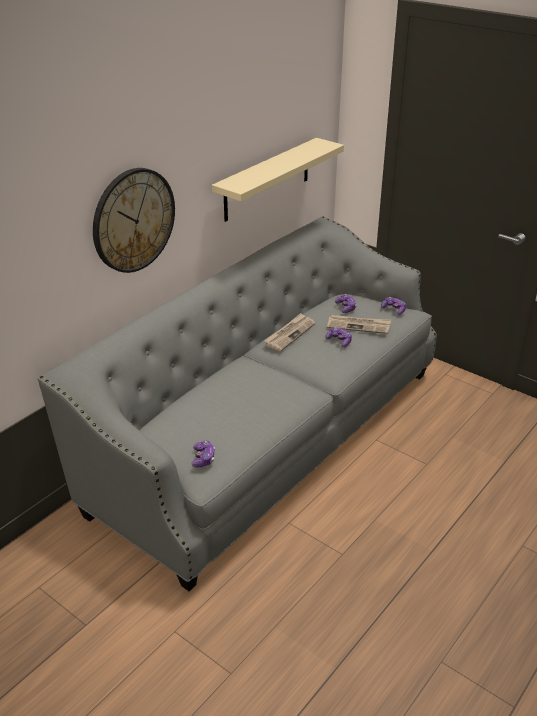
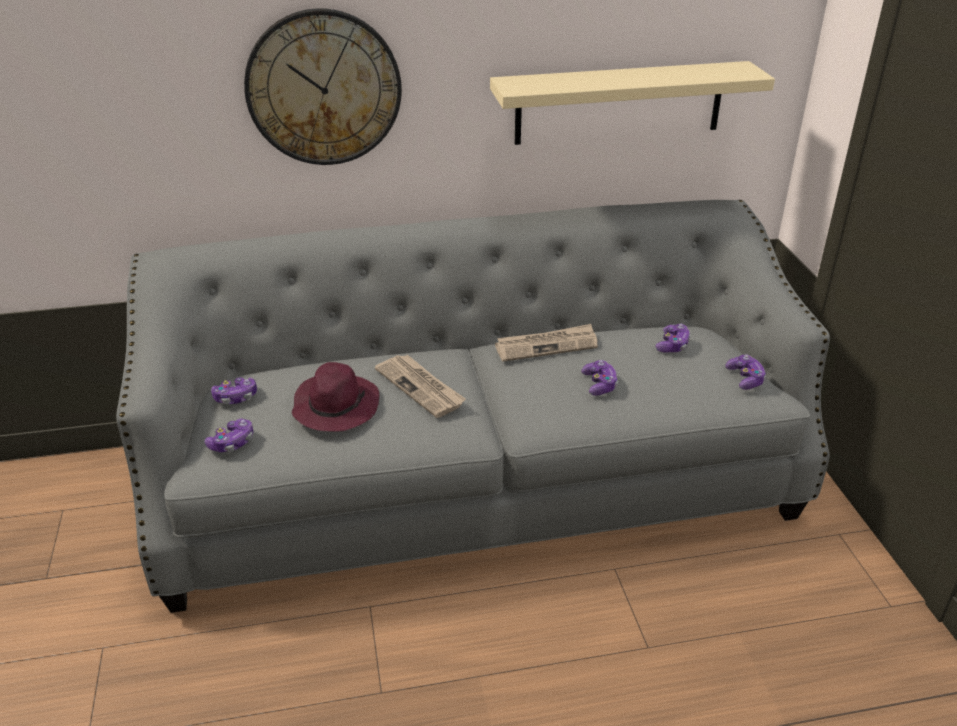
camera: 40 degrees right, 0 degrees up
newspaper [327,315,391,334] -> newspaper moved to [375,355,466,418]
none -> game controller [211,377,257,404]
none -> purple hat [292,362,379,432]

